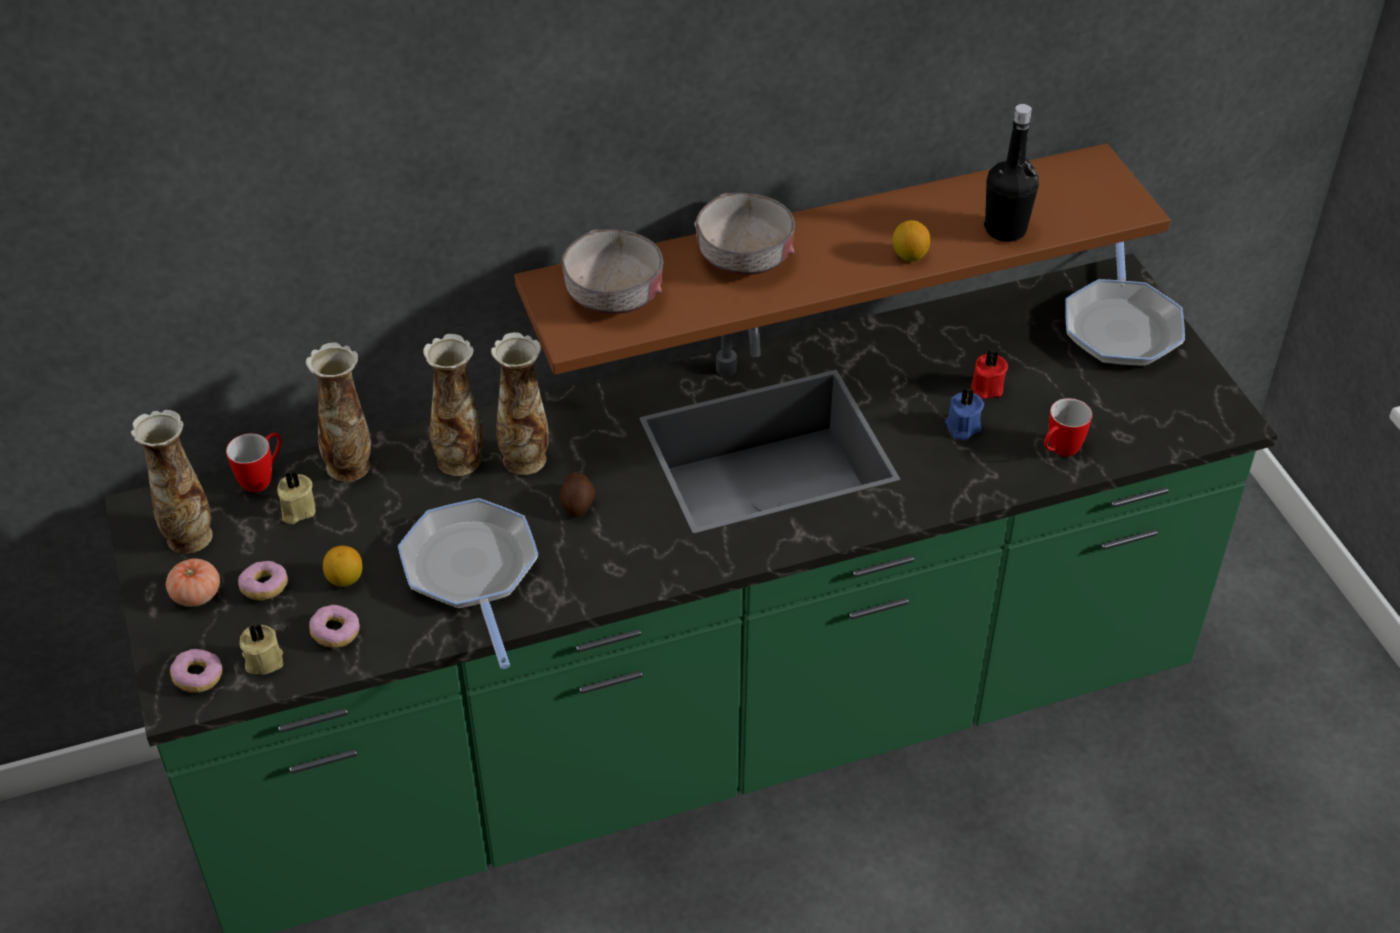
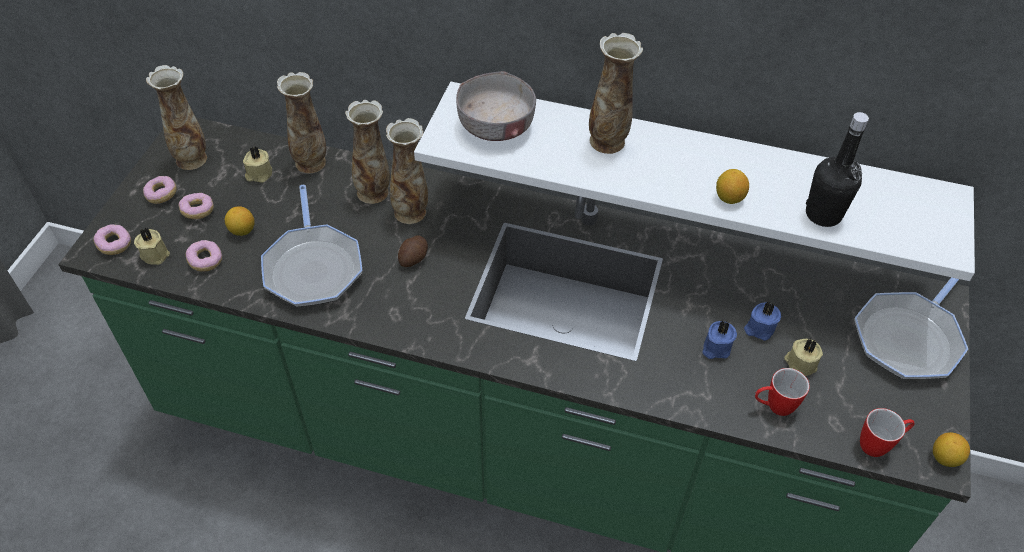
camera: 35 degrees right, 5 degrees up
tomato [166,559,220,607] -> donut [143,176,177,204]
mug [226,433,281,492] -> mug moved to [860,408,915,457]
frying pan [398,498,538,669] -> frying pan turned 150 degrees clockwise [261,185,362,307]
brown shelf [514,143,1170,375] -> white shelf [414,82,975,281]
grey bowl [694,193,795,275] -> vase [589,33,643,154]
red candle [971,350,1008,400] -> blue candle [744,301,781,341]
none -> beige candle [784,339,823,376]
none -> lemon [933,432,970,467]

